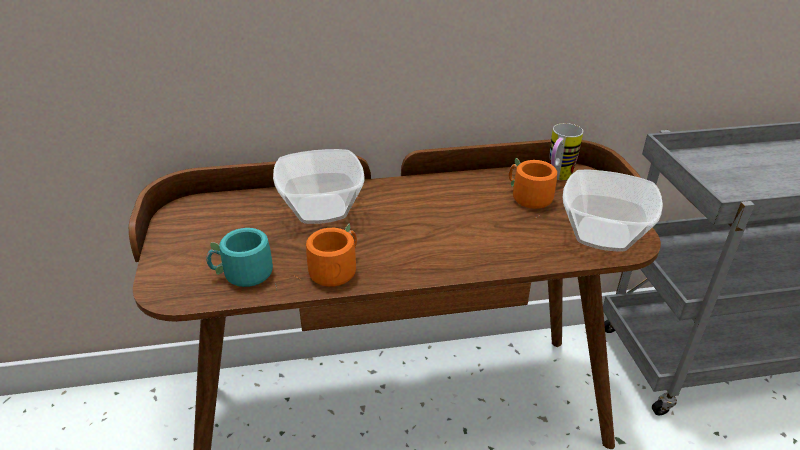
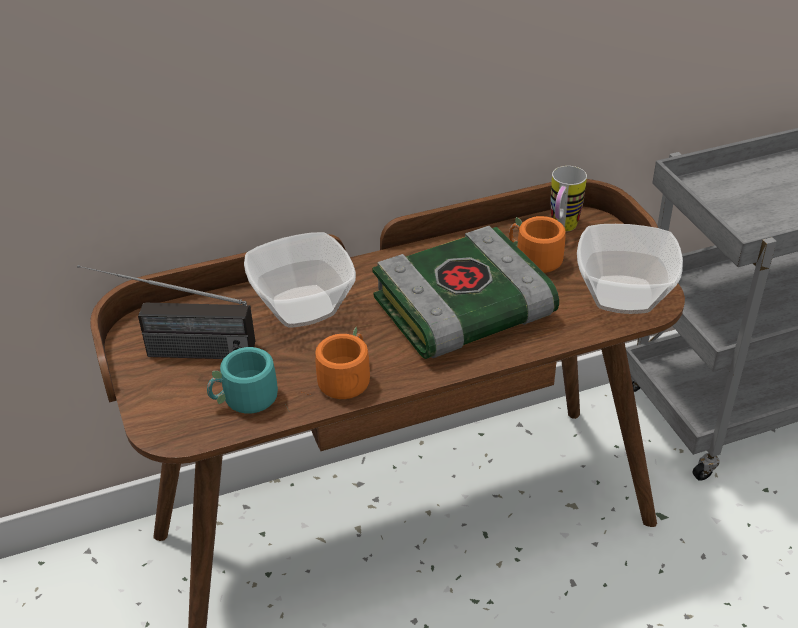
camera: 10 degrees left, 5 degrees up
none -> radio [77,265,255,359]
none -> book [372,226,559,359]

